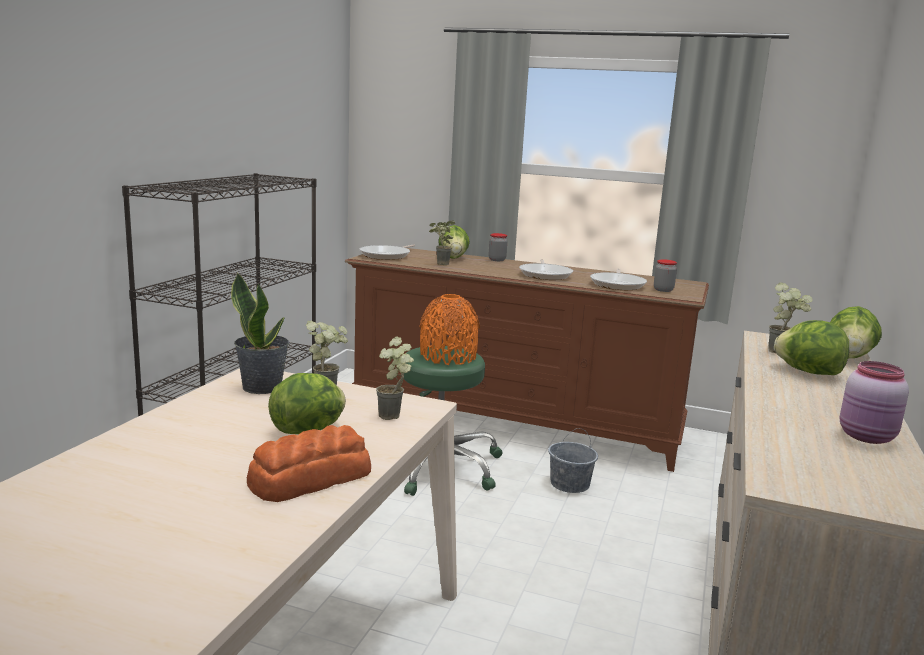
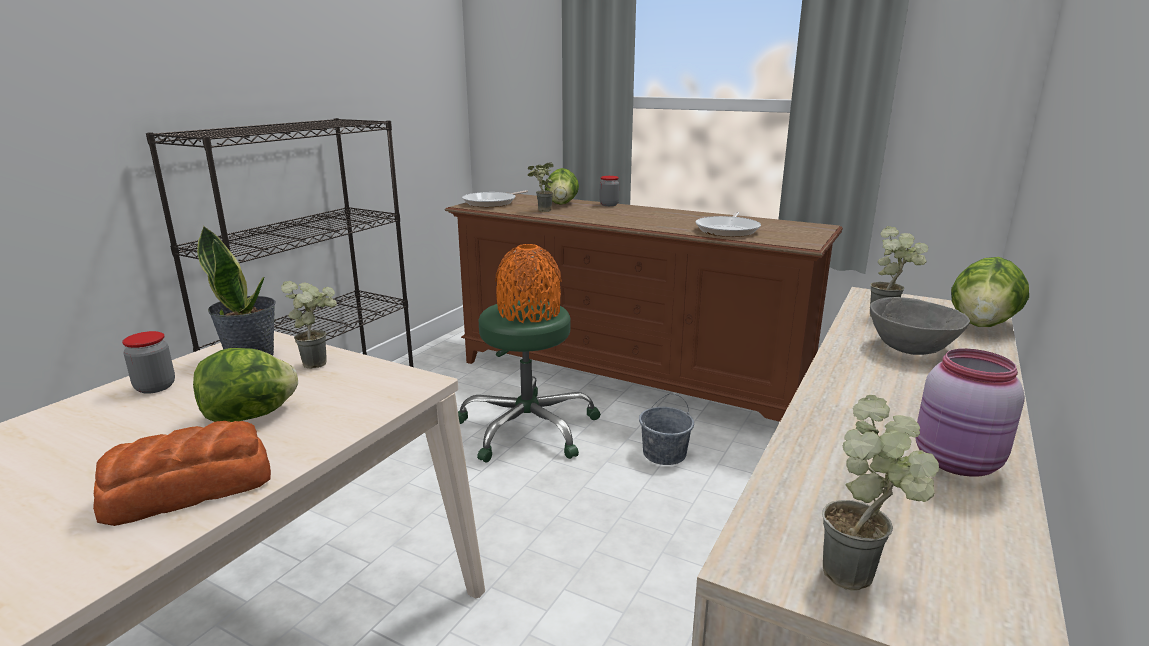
camera: 10 degrees right, 5 degrees up
potted plant [376,336,414,420] -> potted plant moved to [822,395,939,591]
frying pan [519,259,573,280] -> none
jar [654,259,677,292] -> jar moved to [122,331,175,394]
lettuce [774,320,849,375] -> grey bowl [870,297,970,355]

